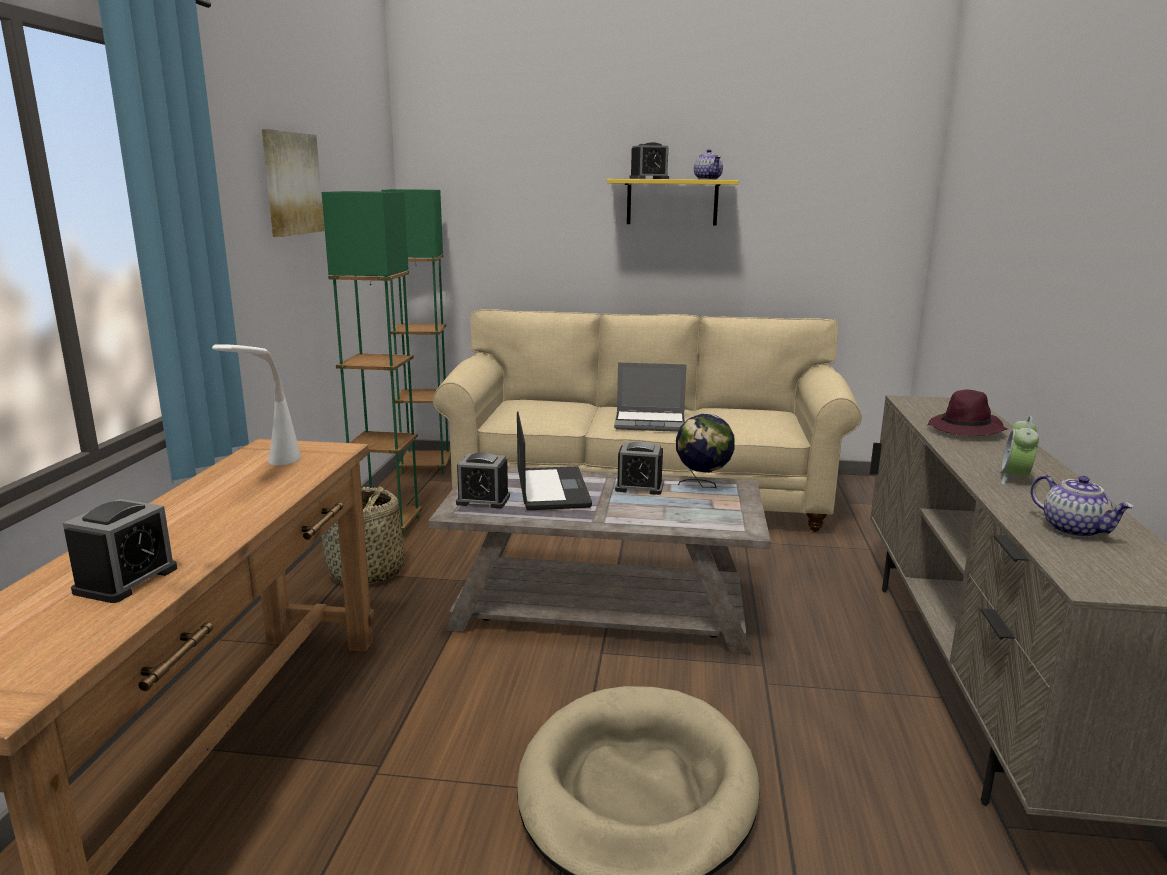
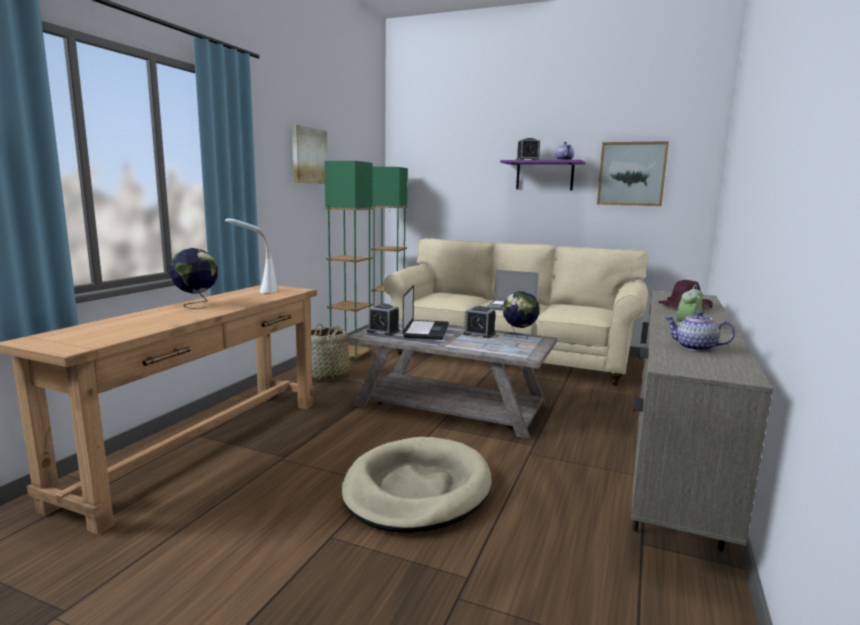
camera: 15 degrees right, 5 degrees down
alarm clock [63,499,177,603] -> none
yellow shelf [607,179,739,226] -> purple shelf [500,160,585,190]
teapot [1031,475,1134,538] -> teapot turned 135 degrees clockwise [665,311,735,352]
none -> globe [169,248,218,309]
none -> picture [597,141,669,206]

